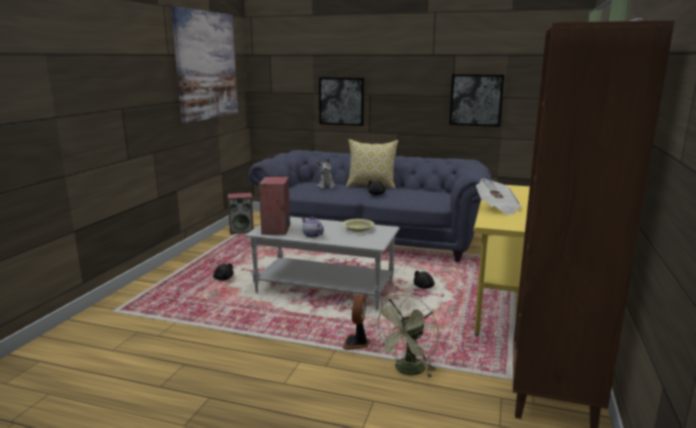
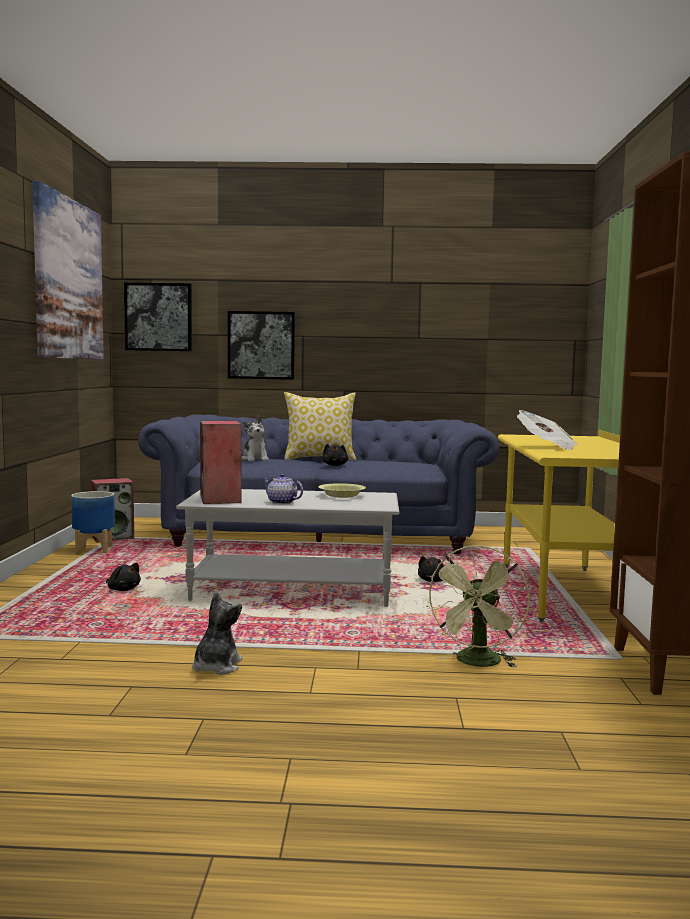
camera: 15 degrees left, 10 degrees down
fan [342,295,370,350] -> none
picture [449,74,504,127] -> picture moved to [124,283,192,351]
none -> planter [71,491,115,555]
none -> plush toy [192,592,242,675]

